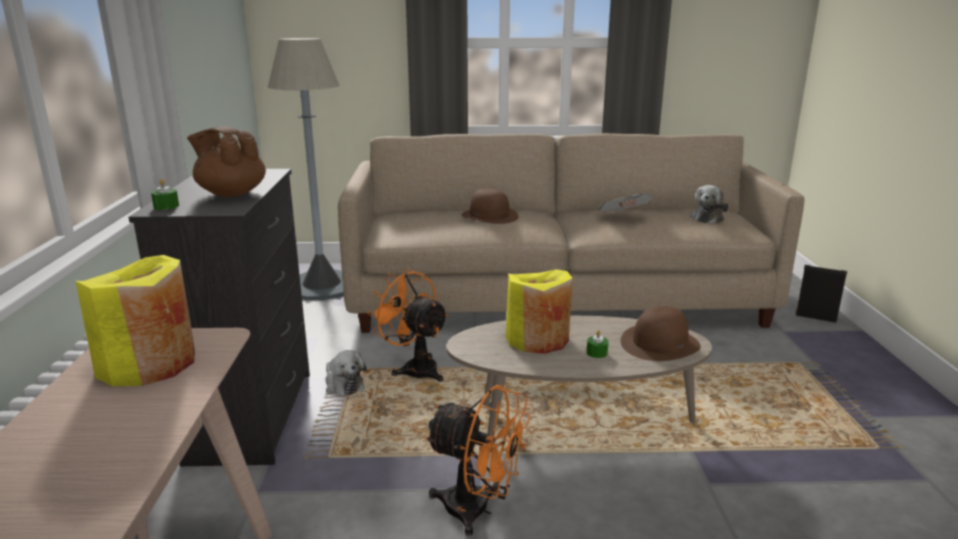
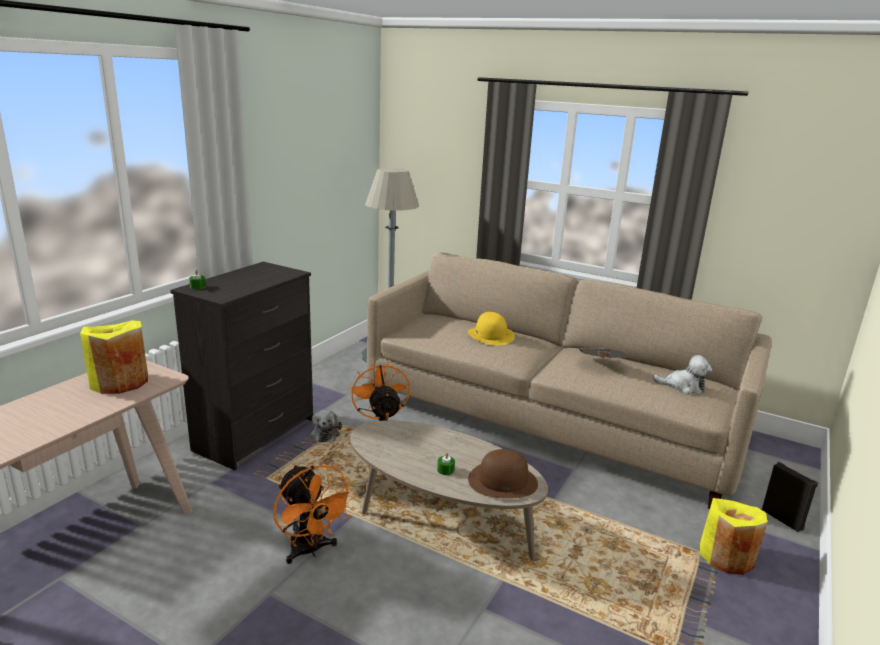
camera: 30 degrees right, 0 degrees up
brown teapot [187,126,266,197] -> none
brown hat [461,188,519,224] -> yellow hat [468,312,515,345]
yellow vase [506,269,573,354] -> yellow vase moved to [700,498,767,575]
plush toy [690,185,728,224] -> plush toy turned 135 degrees counterclockwise [653,355,712,394]

